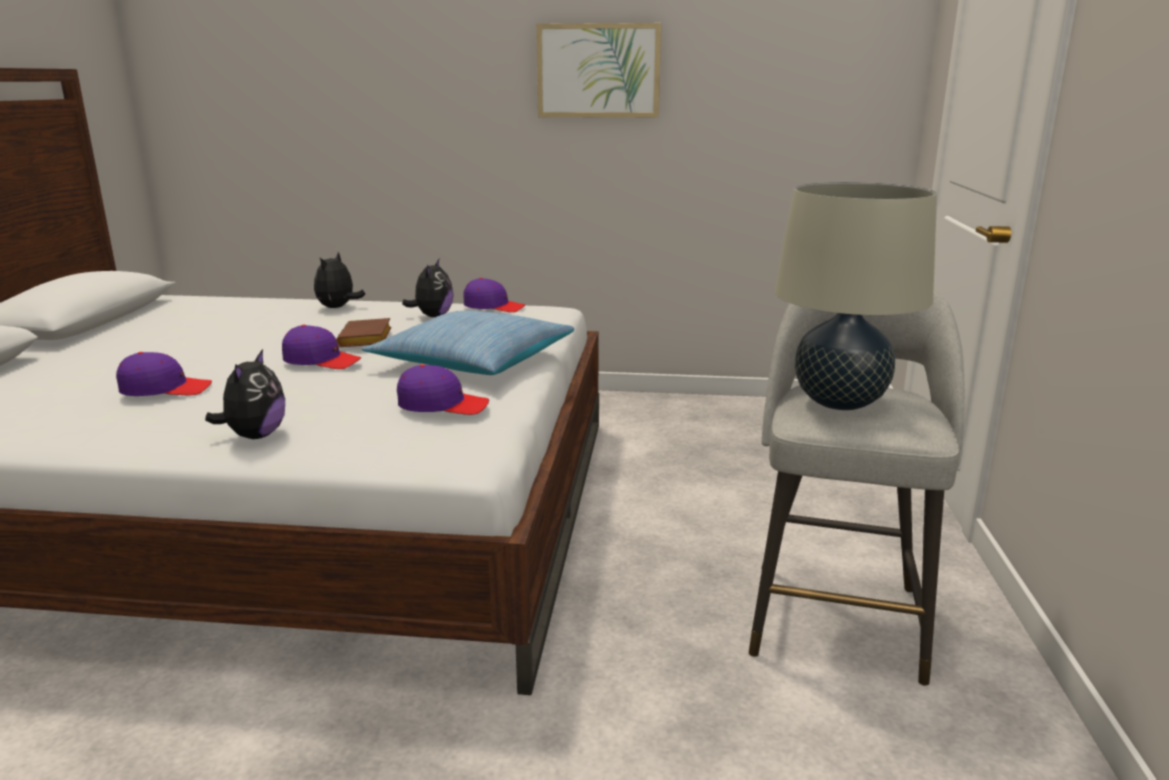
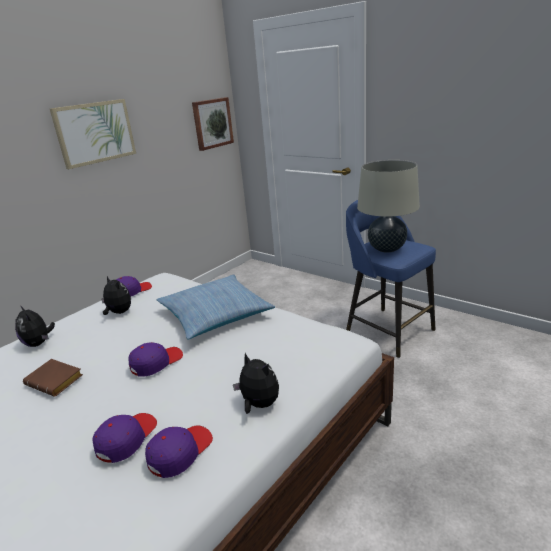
camera: 55 degrees left, 5 degrees up
brown book [336,318,391,347] -> brown book moved to [23,359,83,397]
purple cap [397,364,489,415] -> purple cap moved to [145,426,213,478]
grey stool [749,291,965,686] -> blue stool [346,200,436,358]
none -> picture [192,97,234,151]

